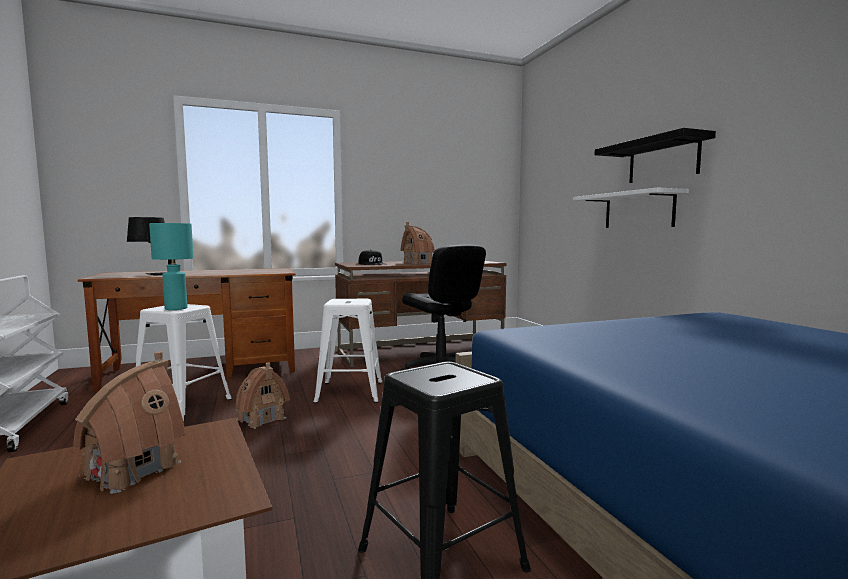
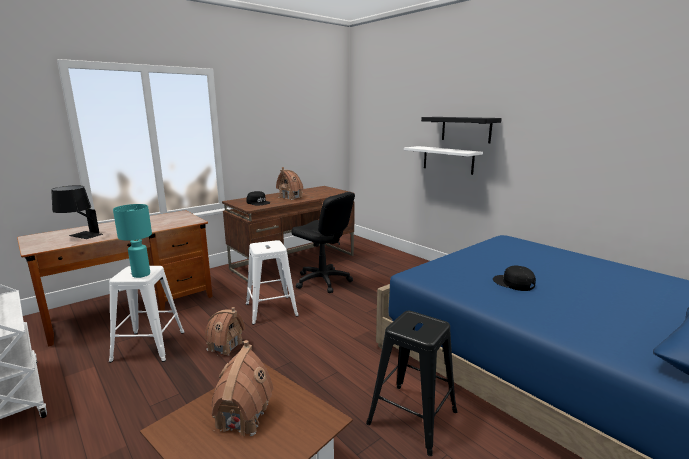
camera: 20 degrees left, 10 degrees up
none -> black cap [493,266,536,291]

